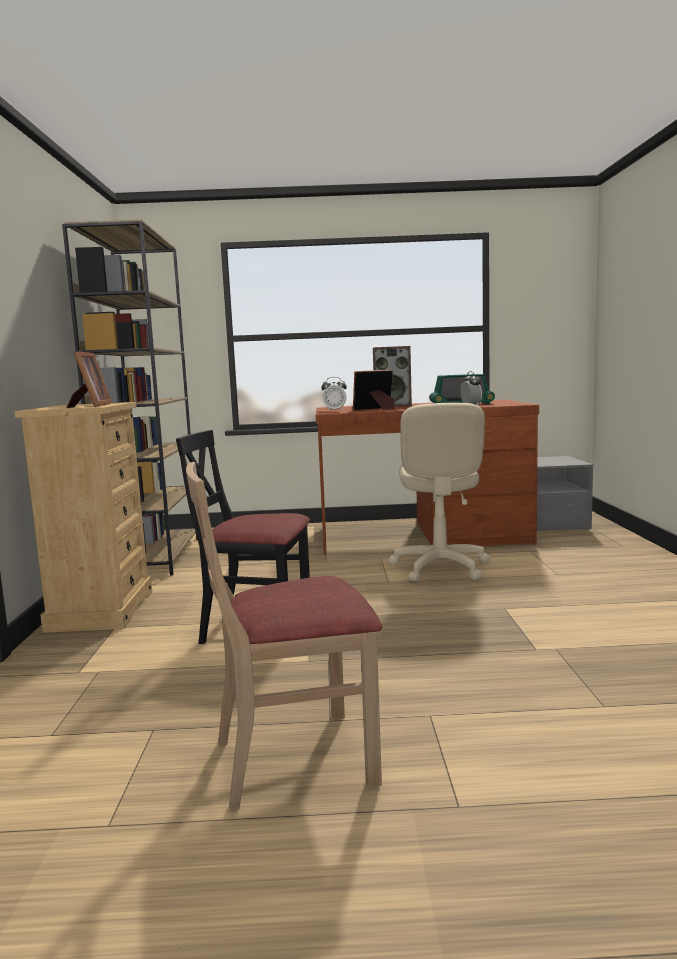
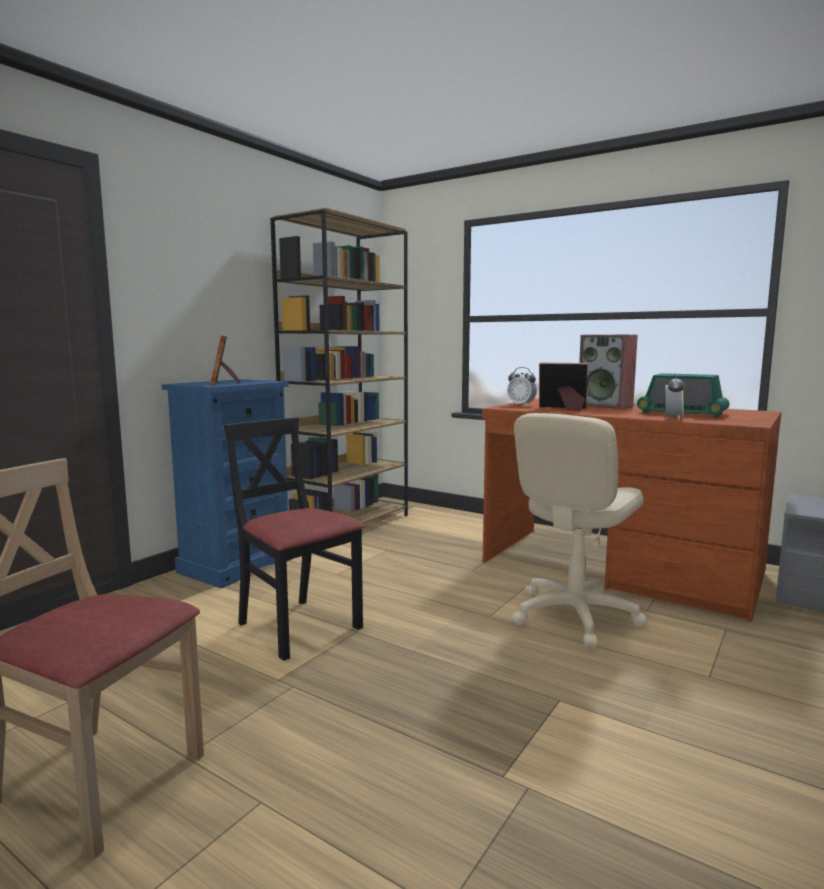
camera: 35 degrees right, 0 degrees up
beige dresser [14,402,152,633] -> blue dresser [162,379,292,588]
picture frame [67,352,112,408] -> picture frame turned 135 degrees clockwise [210,335,241,386]

